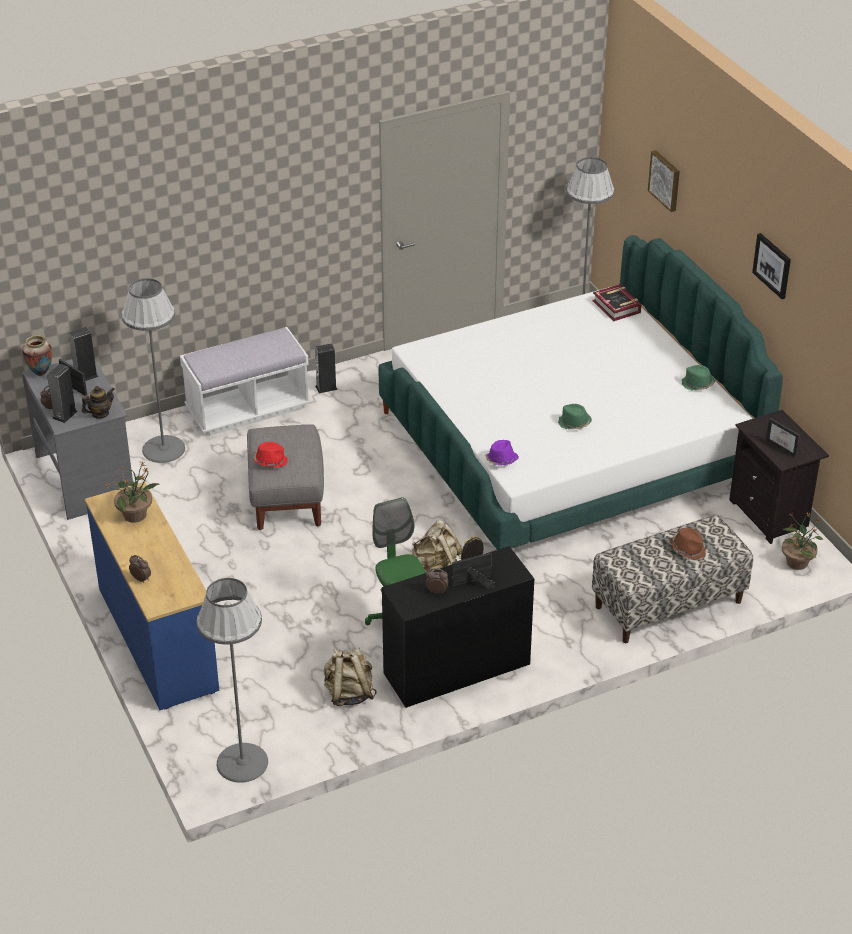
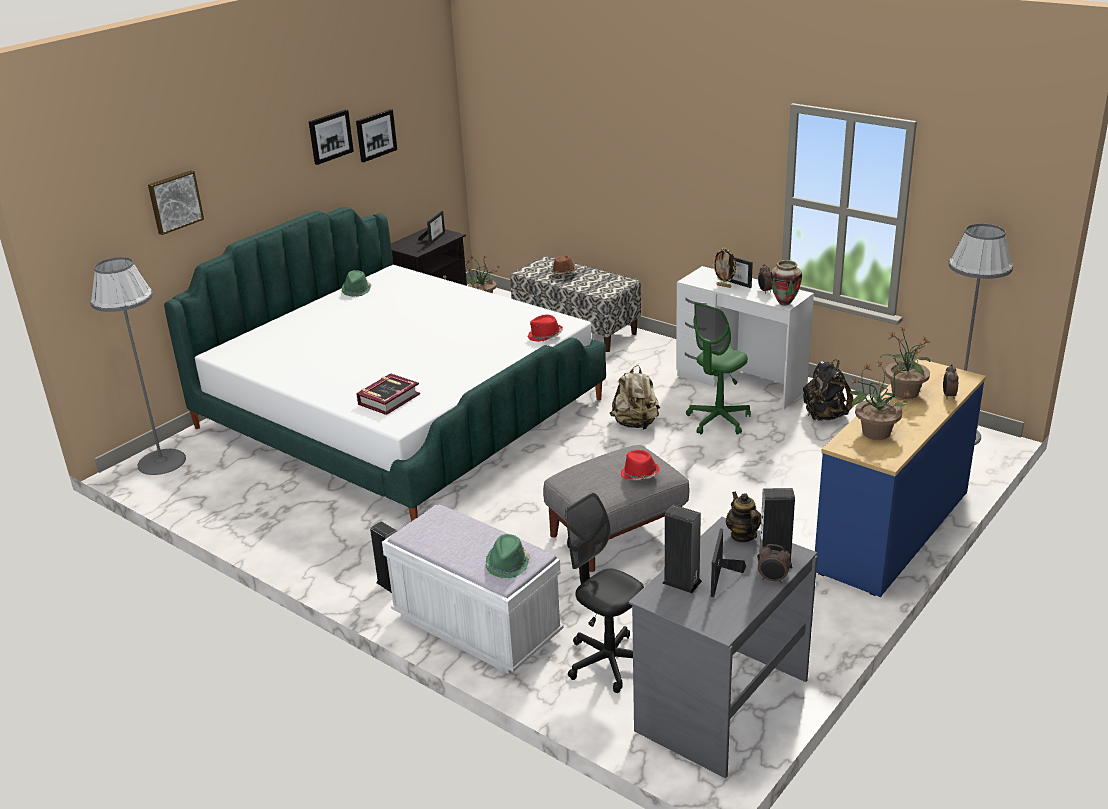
camera: 115 degrees left, 10 degrees down
vase [22,335,52,376] -> vase moved to [770,260,802,306]
teapot [82,386,114,419] -> teapot turned 45 degrees clockwise [726,491,761,542]
grey floor lamp [121,278,185,463] -> black office chair [565,492,644,693]
beige backpack [324,648,377,706] -> black backpack [803,360,853,421]
black desk [382,546,534,708] -> white desk [676,266,814,409]
purple hat [485,440,519,466] -> red hat [528,314,563,342]
green hat [558,404,592,430] -> green hat moved to [486,534,530,578]
book [593,284,642,321] -> book moved to [356,373,420,415]
none -> picture [356,109,397,163]
none -> potted plant [880,327,930,399]

